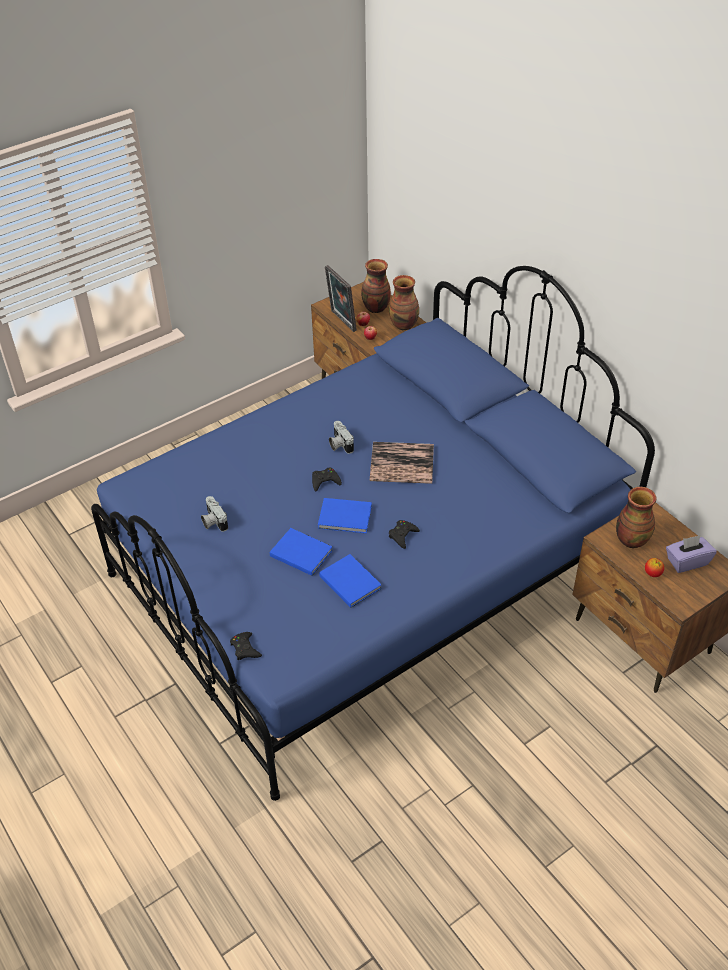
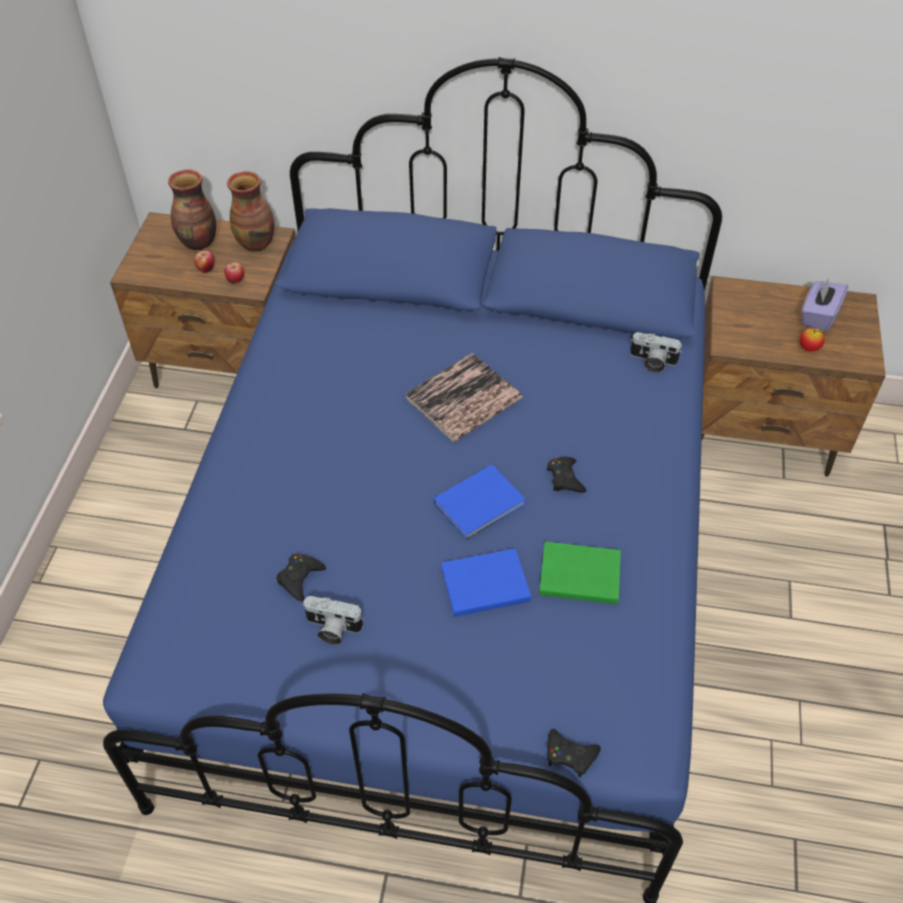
camera: 45 degrees left, 5 degrees up
black game controller [312,468,342,492] -> black game controller moved to [276,554,326,602]
blue book [319,554,382,608] -> green book [539,542,621,604]
picture frame [325,265,357,332] -> none
camera [329,421,354,454] -> camera moved to [630,332,682,373]
vase [616,487,657,548] -> none

